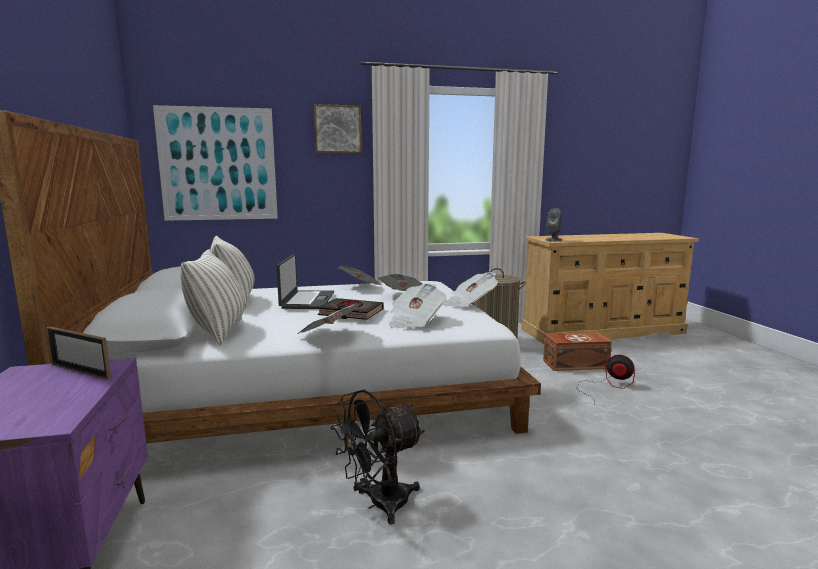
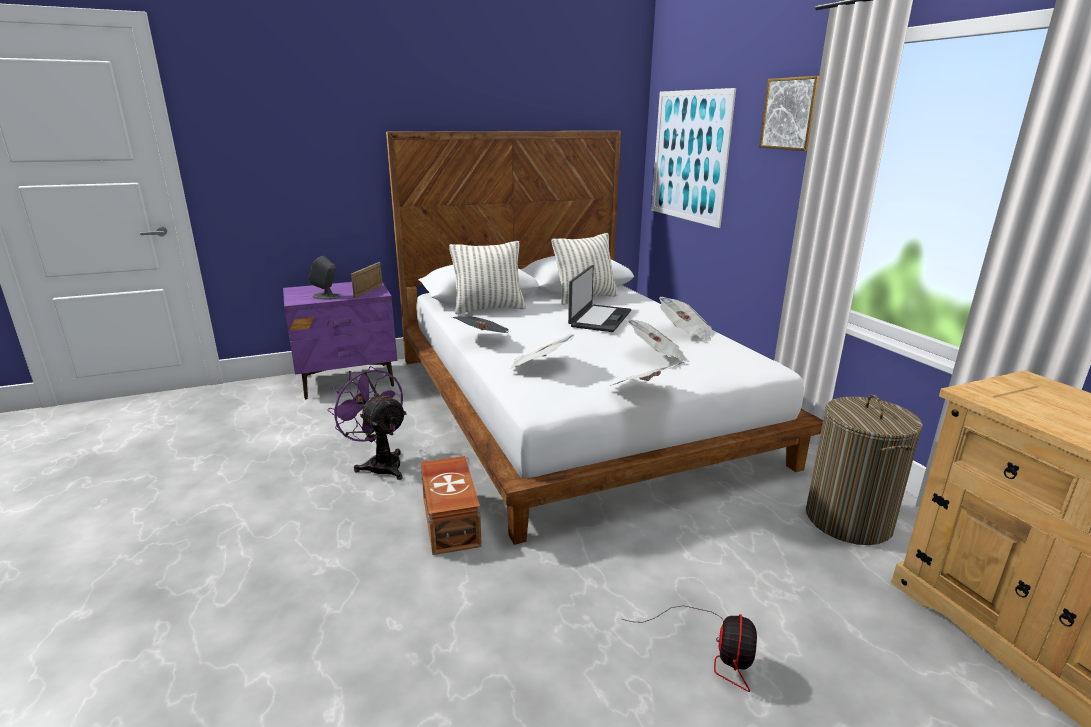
camera: 80 degrees right, 10 degrees up
laptop [277,254,334,309] -> laptop turned 60 degrees counterclockwise [568,265,631,332]
black book [317,298,384,320] -> none
black fan [330,390,424,524] -> purple fan [327,366,407,480]
brown storage box [543,333,612,371] -> brown storage box moved to [421,456,482,555]
grey speaker [545,208,562,242] -> grey speaker moved to [309,256,340,300]

